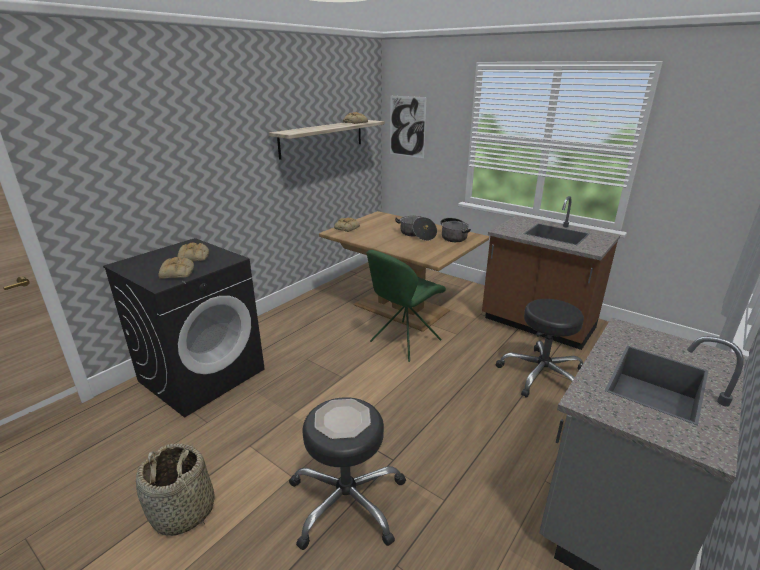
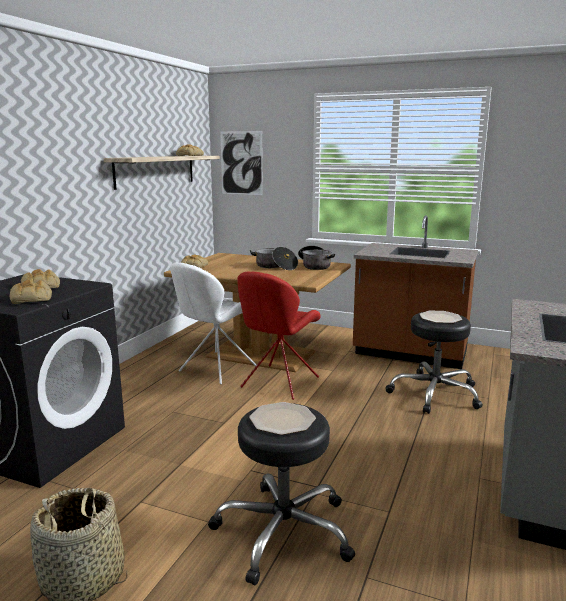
camera: 15 degrees left, 10 degrees down
green chair [367,250,446,362] -> red chair [237,272,321,400]
none -> white chair [170,263,256,384]
none -> plate [420,311,462,323]

